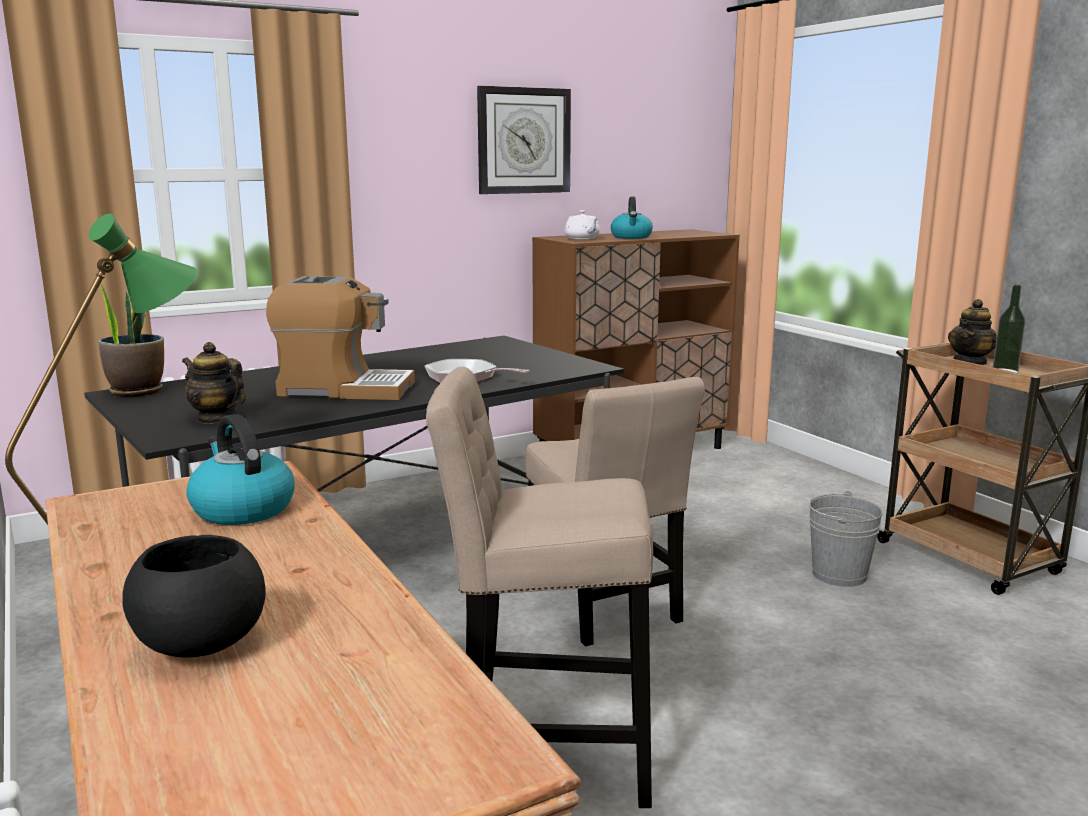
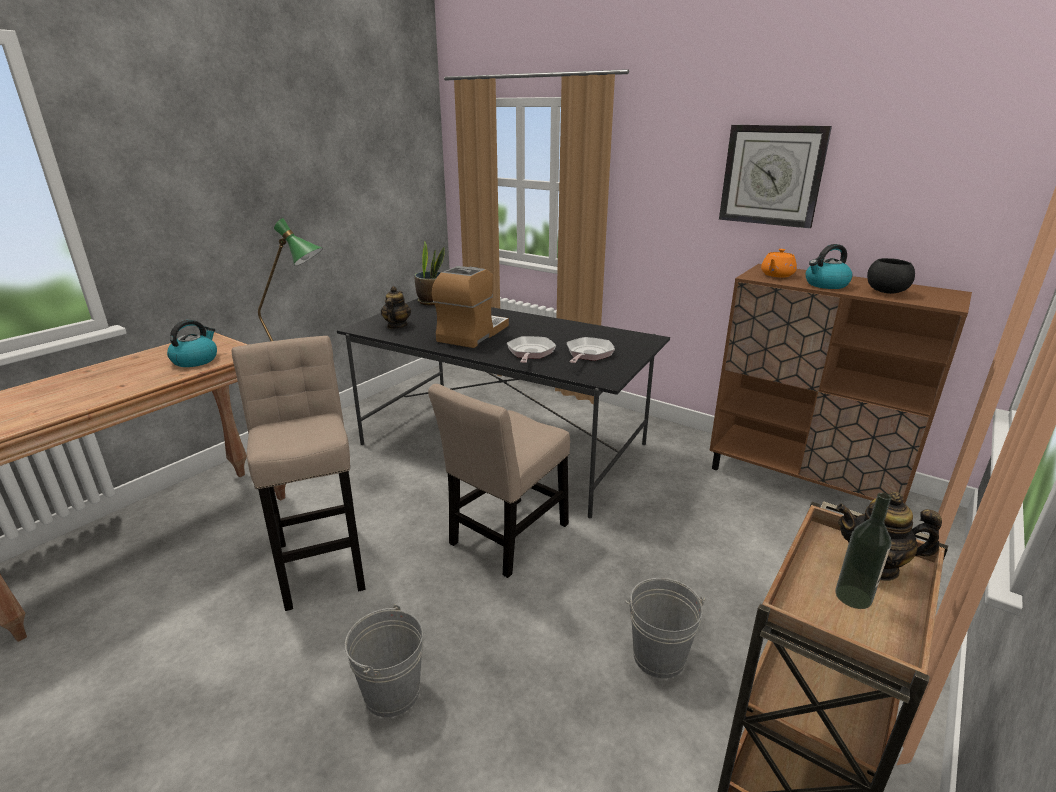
camera: 65 degrees right, 10 degrees up
black bowl [122,535,266,658] -> black bowl moved to [867,258,915,294]
coffee machine [266,276,415,400] -> coffee machine turned 135 degrees counterclockwise [432,266,509,348]
white teapot [565,210,600,239] -> orange teapot [761,249,797,277]
none -> grey bucket [345,604,423,717]
none -> frying pan [567,337,615,363]

